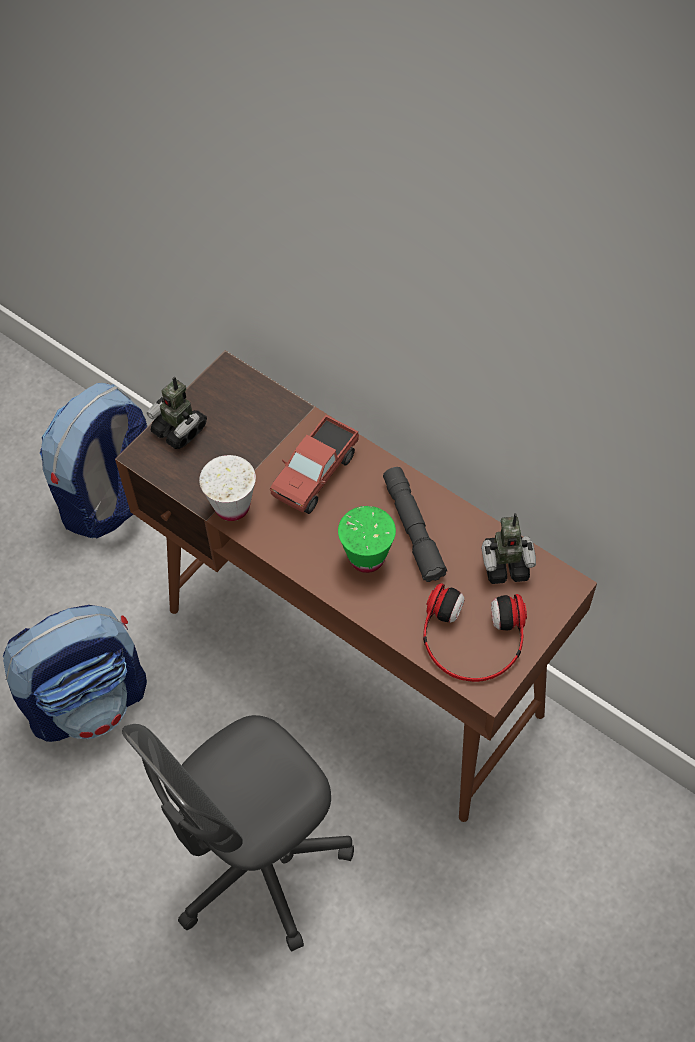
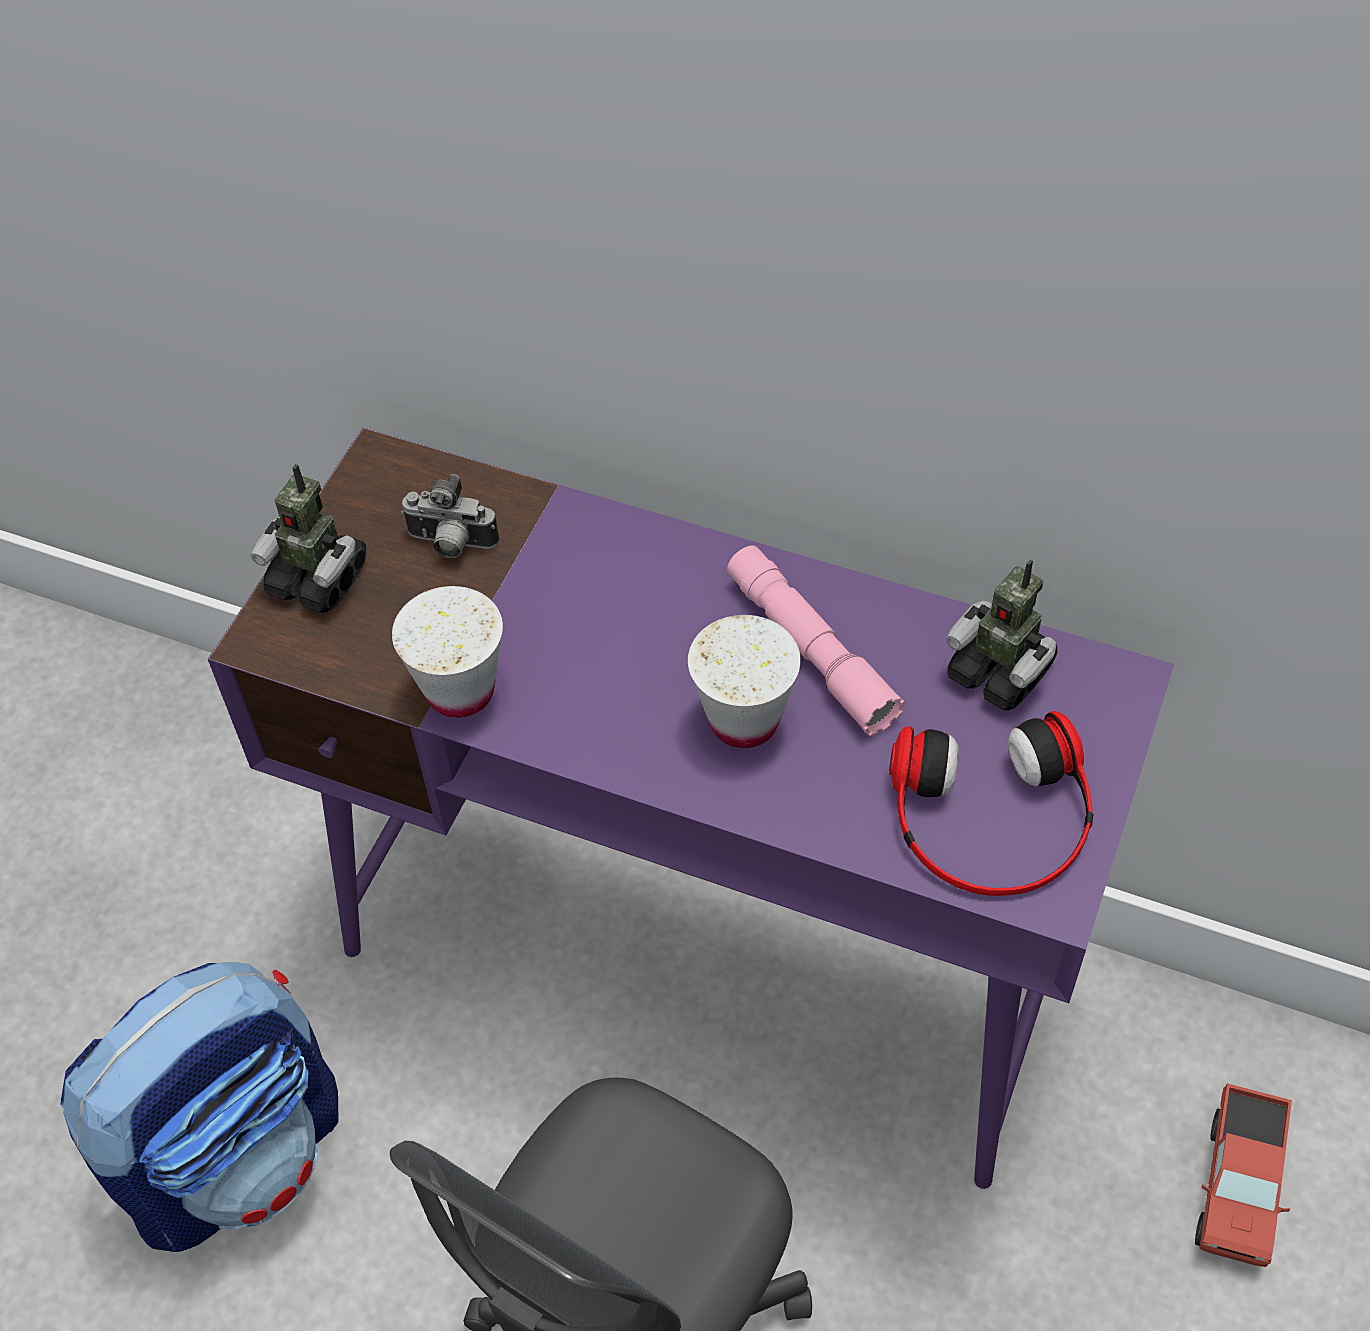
camera: 15 degrees left, 5 degrees down
backpack [40,383,147,539] -> none
brown desk [115,350,597,822] -> purple desk [208,428,1174,1189]
toy truck [270,415,359,514] -> toy truck moved to [1195,1083,1292,1267]
green cup [338,506,396,573] -> white cup [688,615,801,748]
grey flashlight [383,467,447,582] -> pink flashlight [727,546,905,736]
toy robot [482,513,536,584] -> toy robot turned 60 degrees clockwise [946,560,1057,710]
none -> camera [401,474,499,558]

